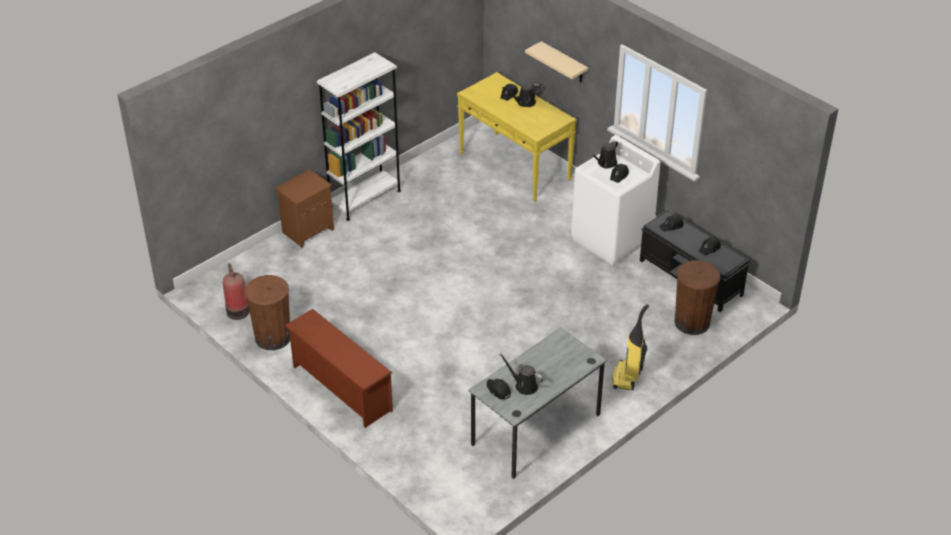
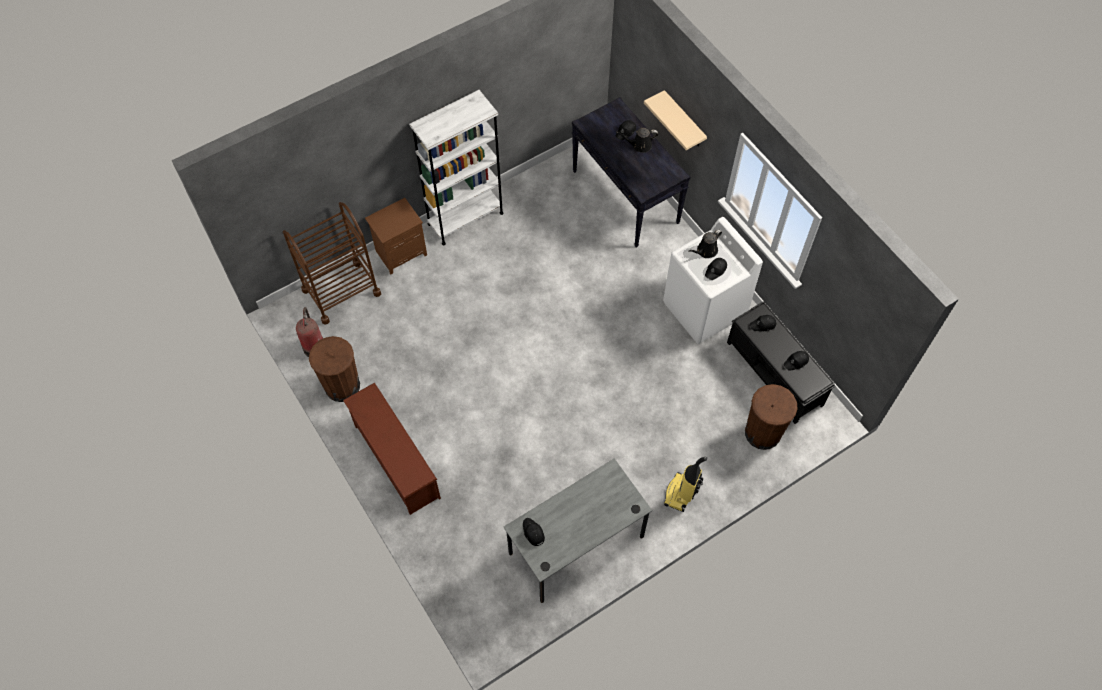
camera: 10 degrees right, 20 degrees up
yellow console table [457,72,577,202] -> black console table [572,97,690,247]
black watering can [499,354,543,395] -> none
none -> brown cart [283,202,381,325]

